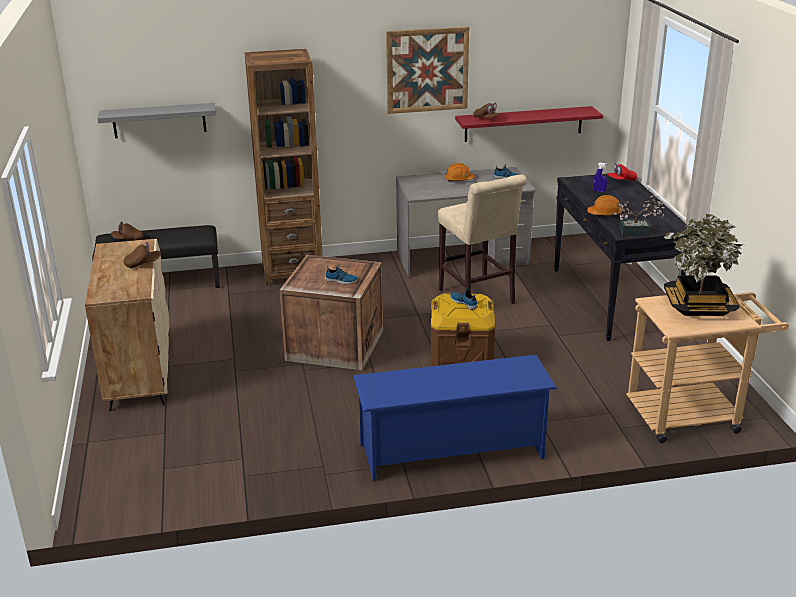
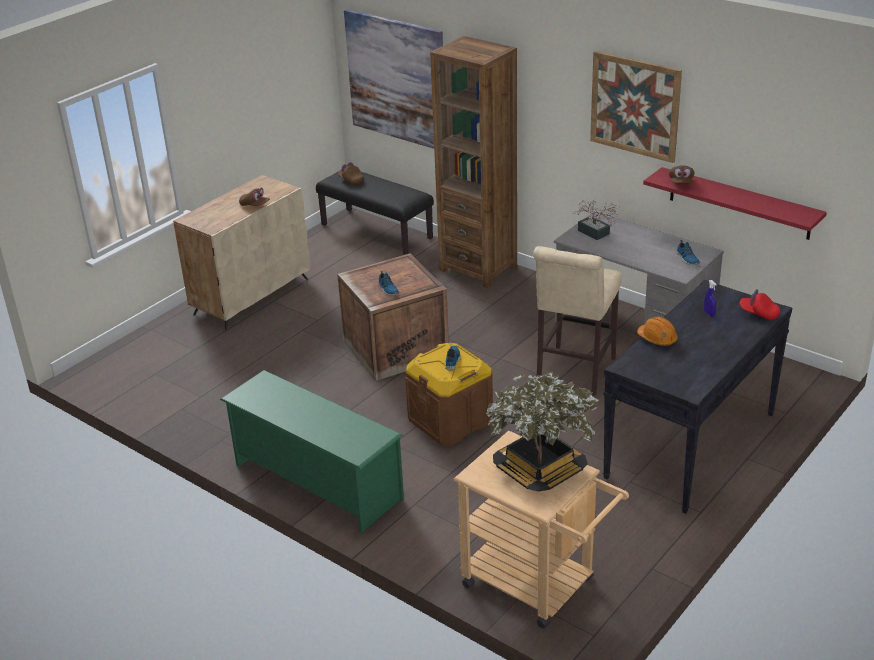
camera: 50 degrees right, 5 degrees up
grey shelf [97,103,216,138] -> picture [344,9,443,149]
blue shoe rack [353,355,557,482] -> green shoe rack [220,370,404,533]
orange hard hat [445,163,475,182] -> none
potted plant [614,195,664,236] -> potted plant moved to [573,200,620,240]

